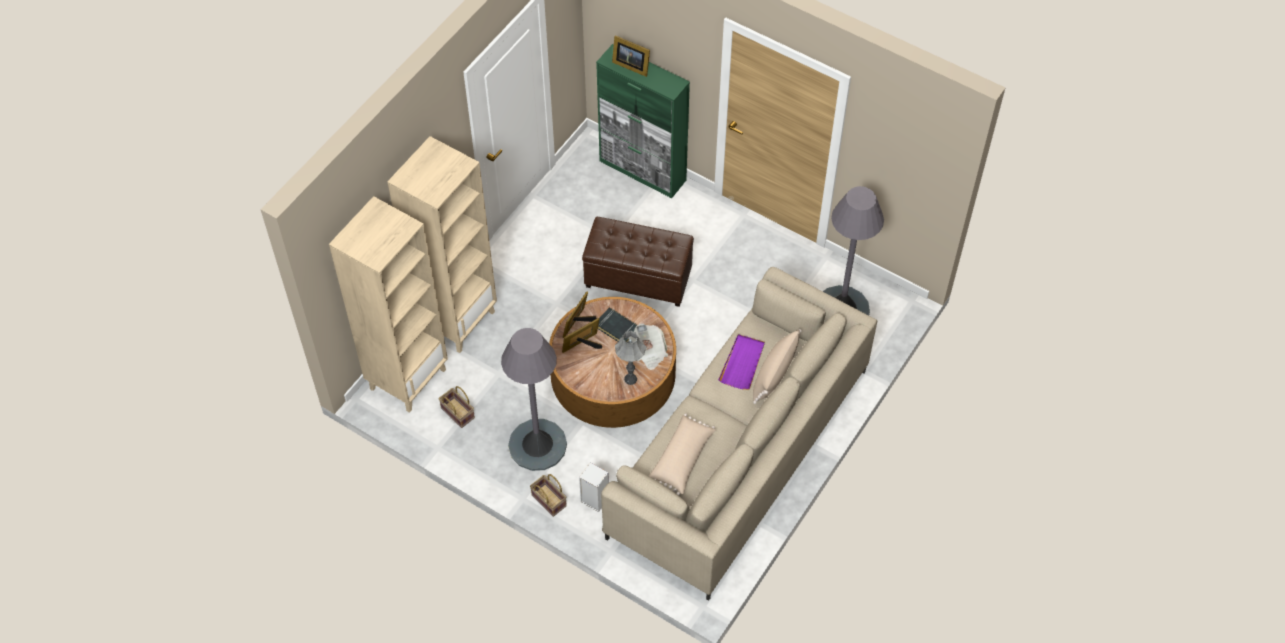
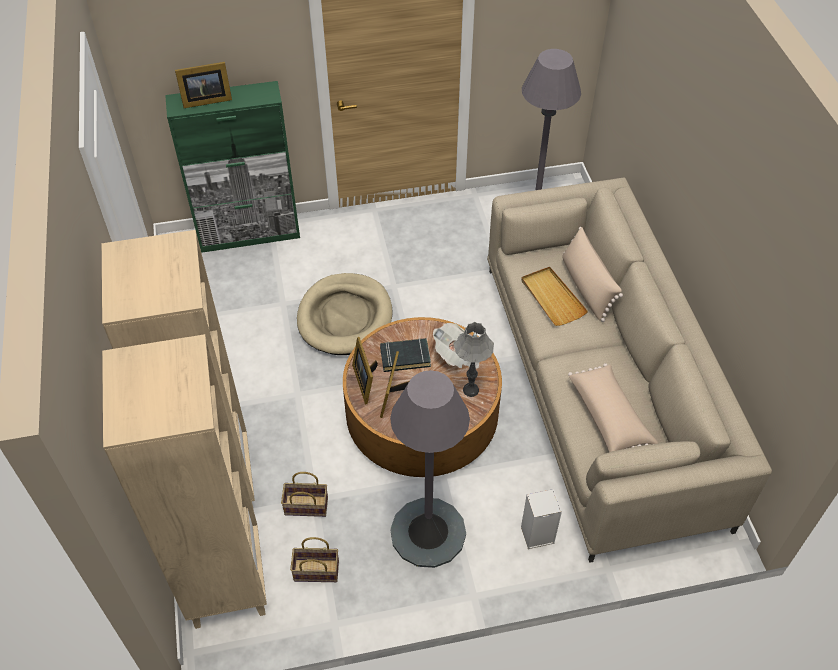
camera: 45 degrees left, 5 degrees down
basket [530,474,567,517] -> basket moved to [281,472,328,517]
brown ottoman [582,217,694,307] -> beige dog bed [297,273,392,355]
purple tray [718,334,765,390] -> beige tray [521,267,588,326]

